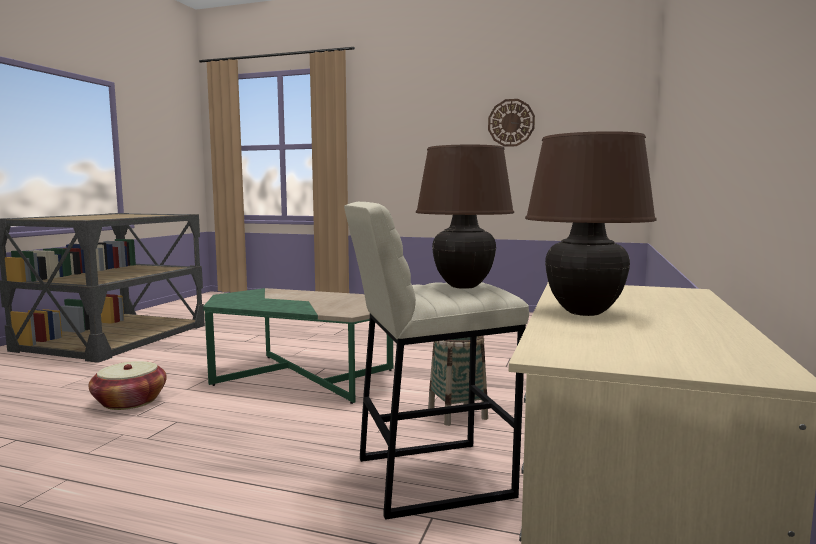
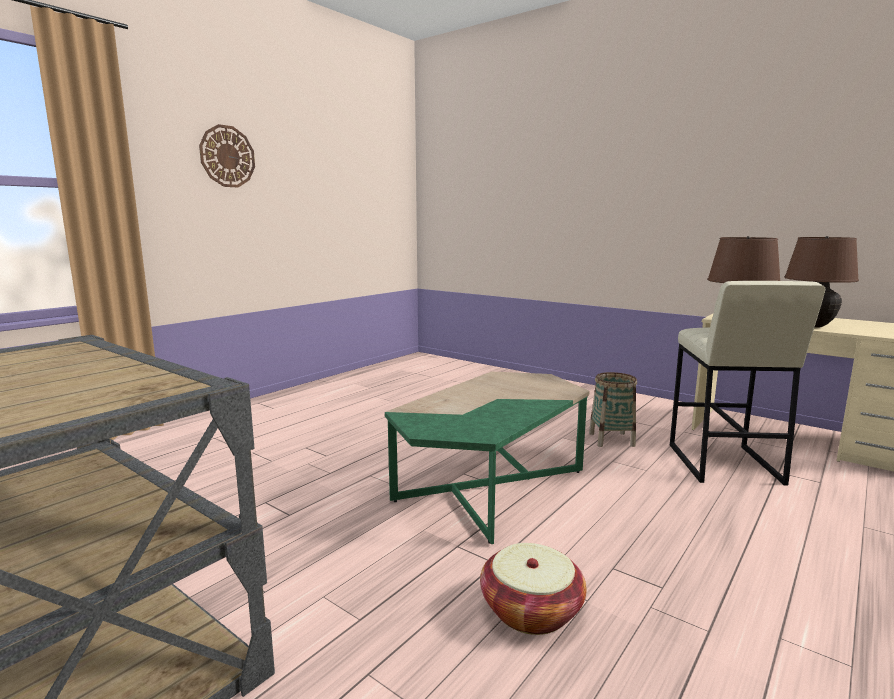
camera: 70 degrees left, 5 degrees up
wall clock [488,99,535,147] -> wall clock moved to [199,124,255,187]

